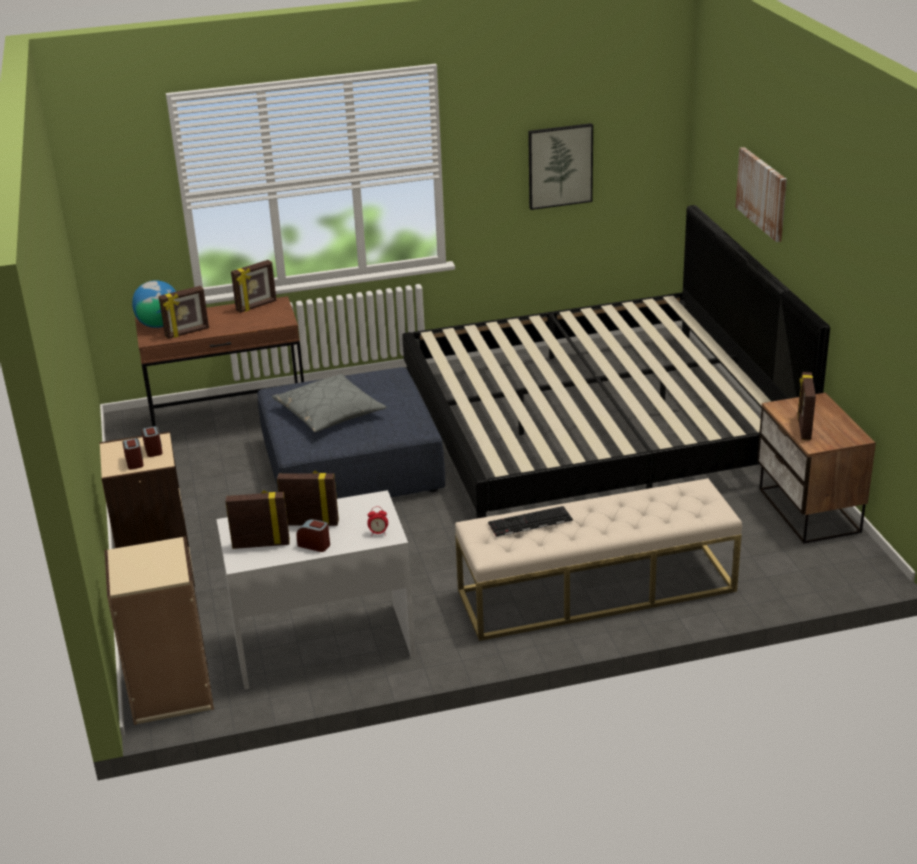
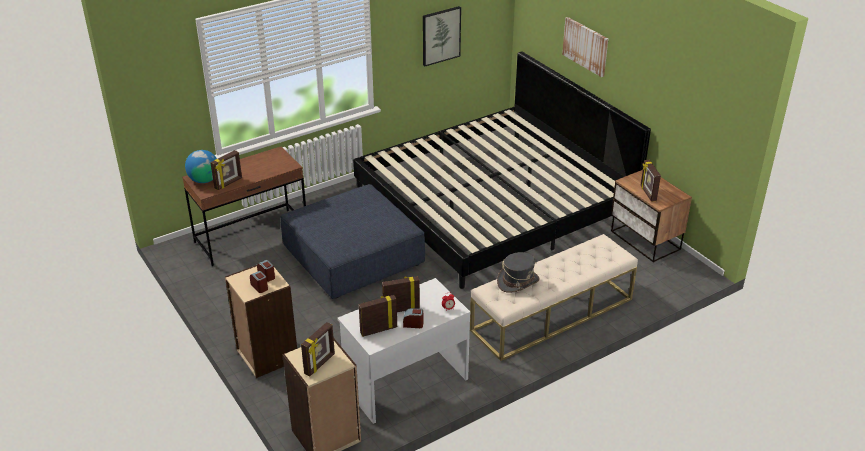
camera: 20 degrees left, 5 degrees up
picture frame [231,260,277,313] -> picture frame moved to [301,322,335,377]
grey pillow [272,374,387,432] -> none
keyboard [488,506,573,537] -> grey hat [497,252,540,293]

